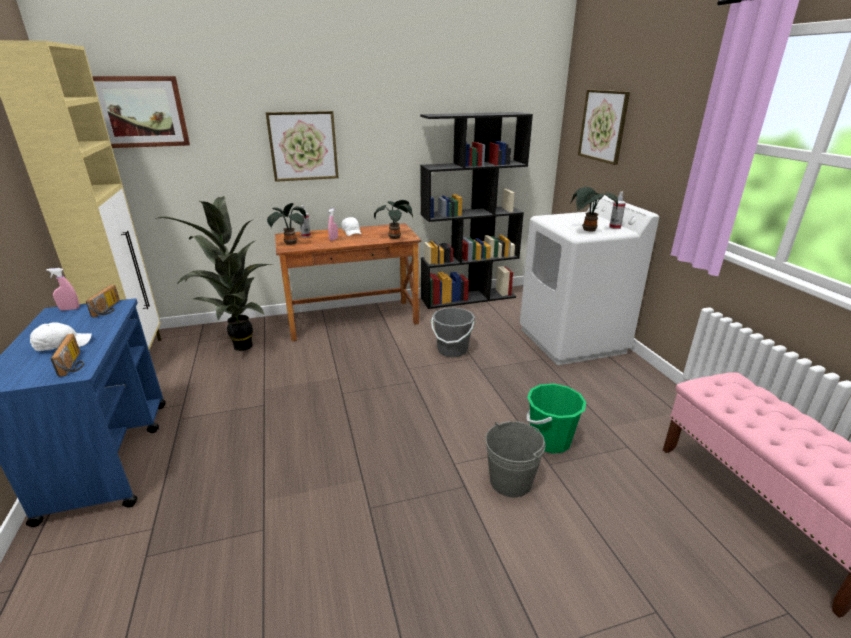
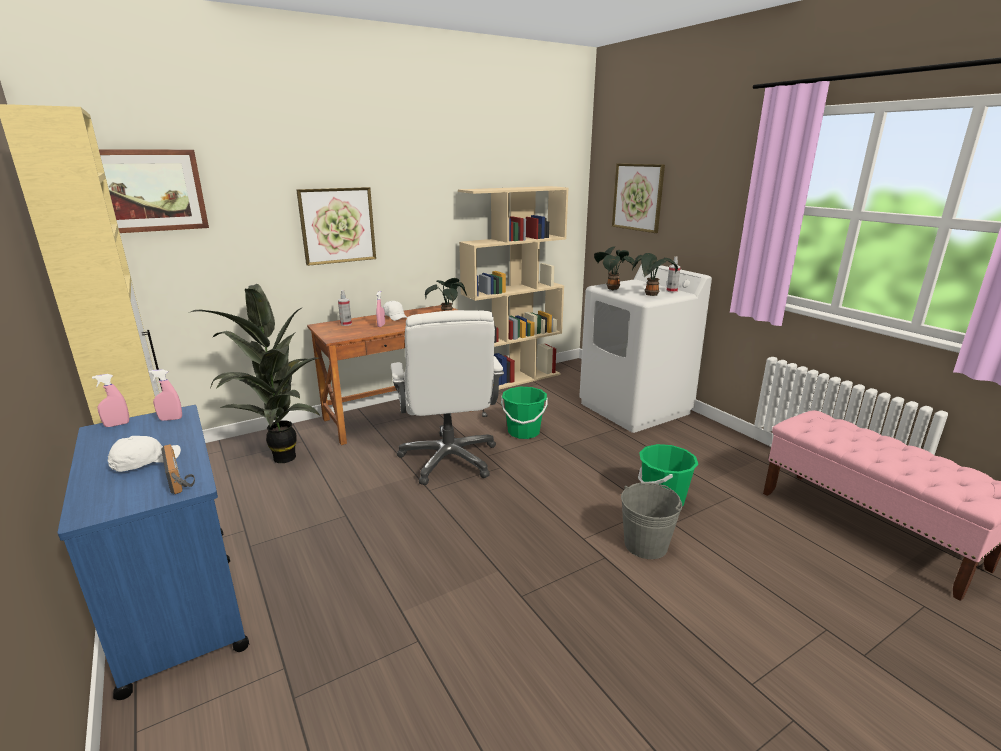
camera: 15 degrees left, 5 degrees down
radio [86,285,120,317] -> pink spray bottle [149,369,182,421]
potted plant [267,203,306,245] -> potted plant moved to [594,246,635,290]
black bookcase [420,112,533,309] -> beige bookcase [458,186,569,390]
grey bucket [431,307,475,357] -> green bucket [501,387,548,439]
none -> white office chair [391,310,504,485]

